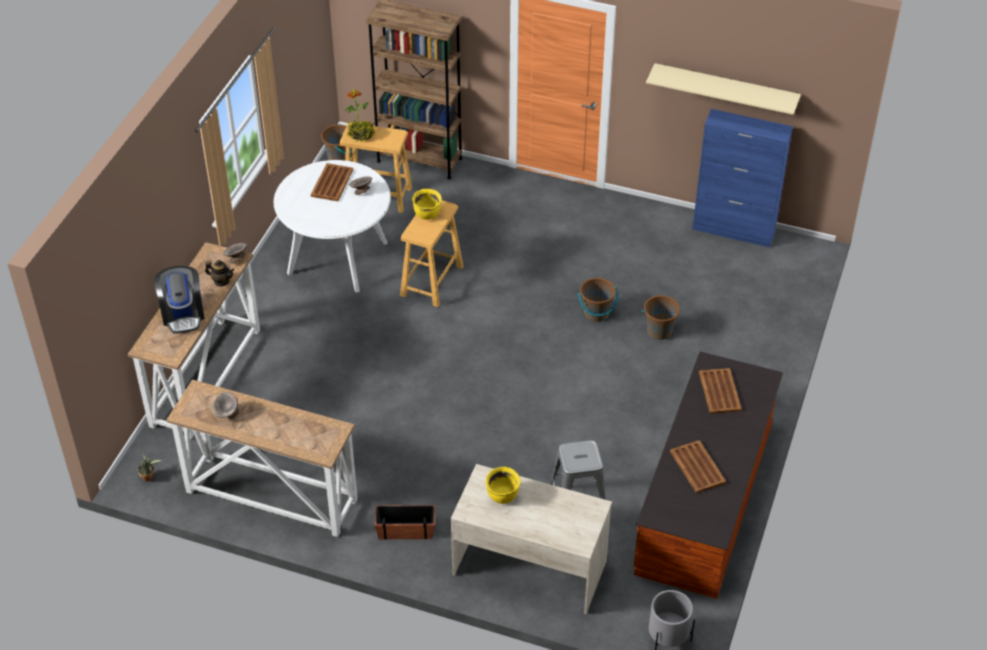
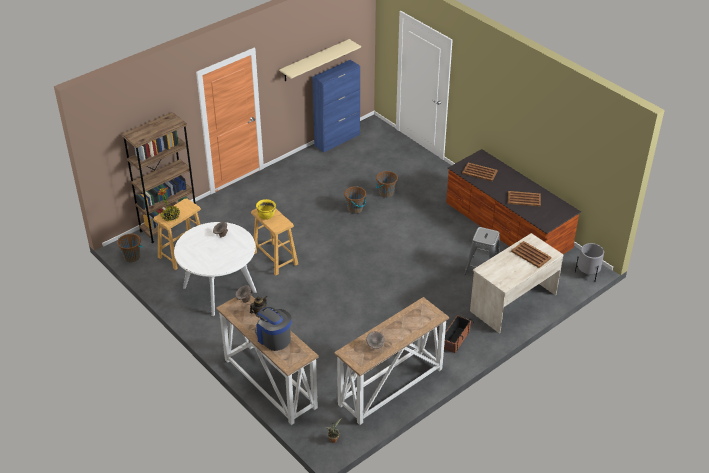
camera: 60 degrees left, 5 degrees down
coffee machine [154,266,204,334] -> coffee machine turned 150 degrees counterclockwise [255,307,292,351]
brown tray [311,163,353,201] -> brown tray moved to [511,241,551,268]
yellow cooking pot [486,467,521,504] -> none

